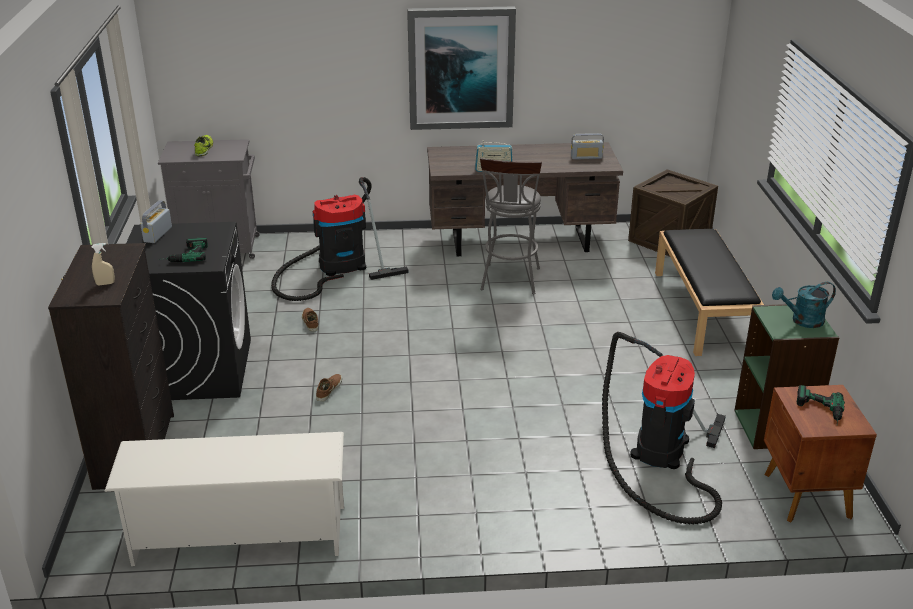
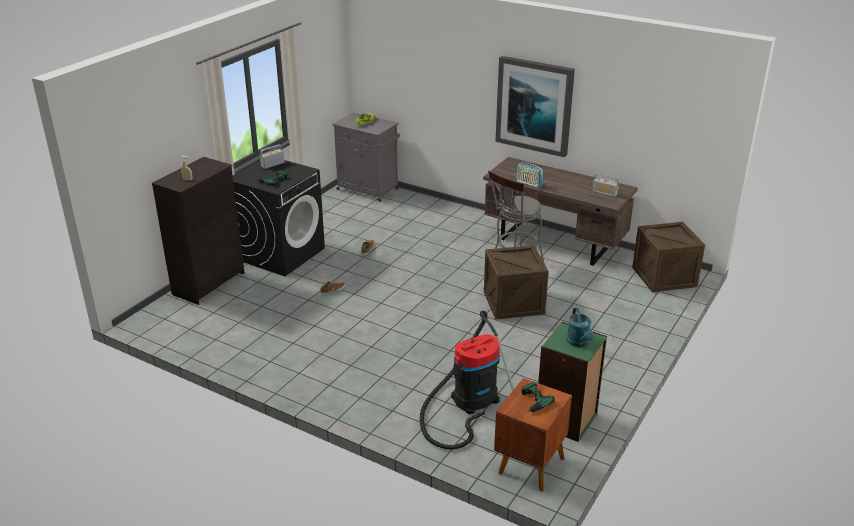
camera: 35 degrees right, 0 degrees up
white shoe rack [104,432,344,566] -> none
vacuum cleaner [271,177,409,301] -> none
black bench [655,229,764,356] -> none
turquoise watering can [772,282,836,328] -> turquoise watering can turned 120 degrees counterclockwise [567,308,594,347]
none -> crate [484,245,549,320]

